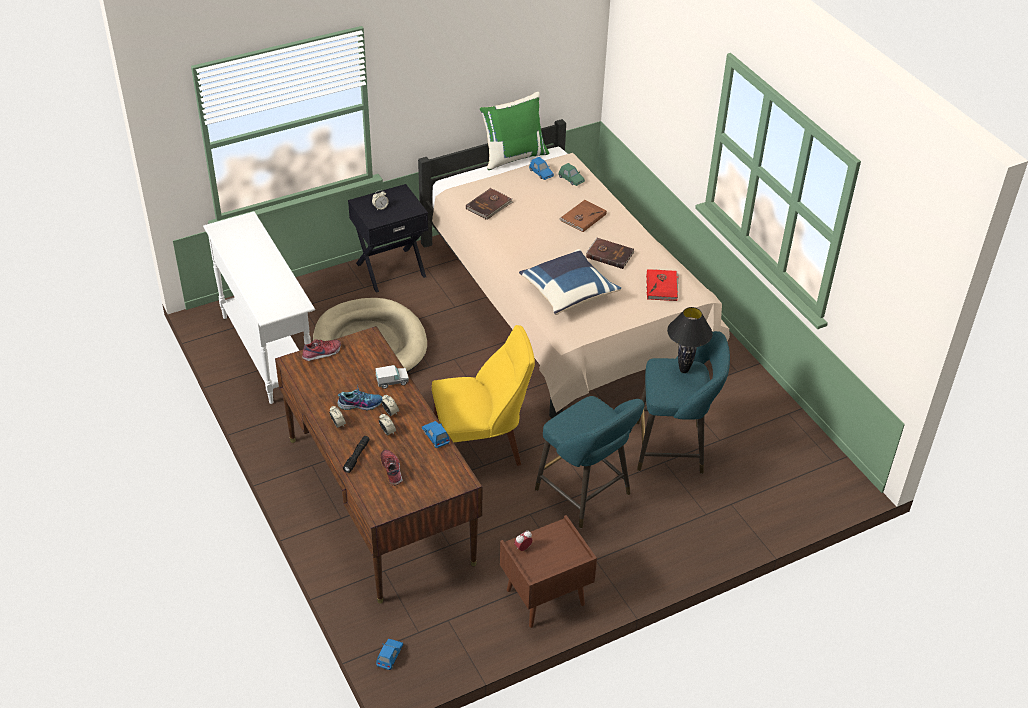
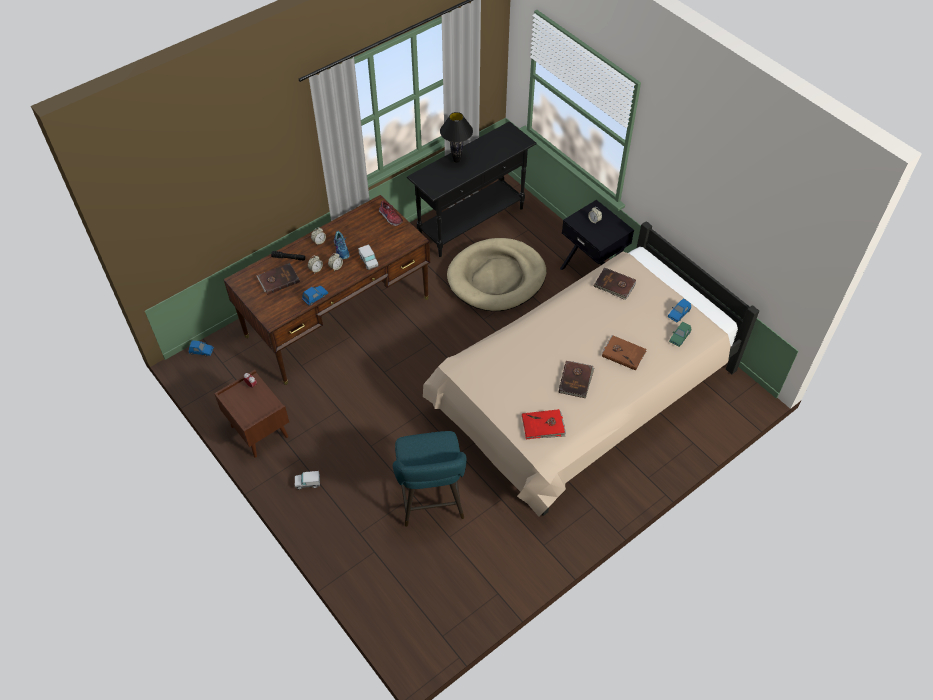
camera: 80 degrees right, 10 degrees up
white console table [203,211,315,404] -> black console table [407,121,537,257]
shoe [381,450,403,486] -> brown book [256,263,300,295]
yellow chair [432,325,535,466] -> none
green pillow [480,92,549,170] -> none
blue pillow [519,249,621,315] -> none
turquoise stool [535,396,644,528] -> none
black table lamp [667,307,713,373] -> black table lamp moved to [440,112,473,163]
none -> toy truck [295,471,320,489]

